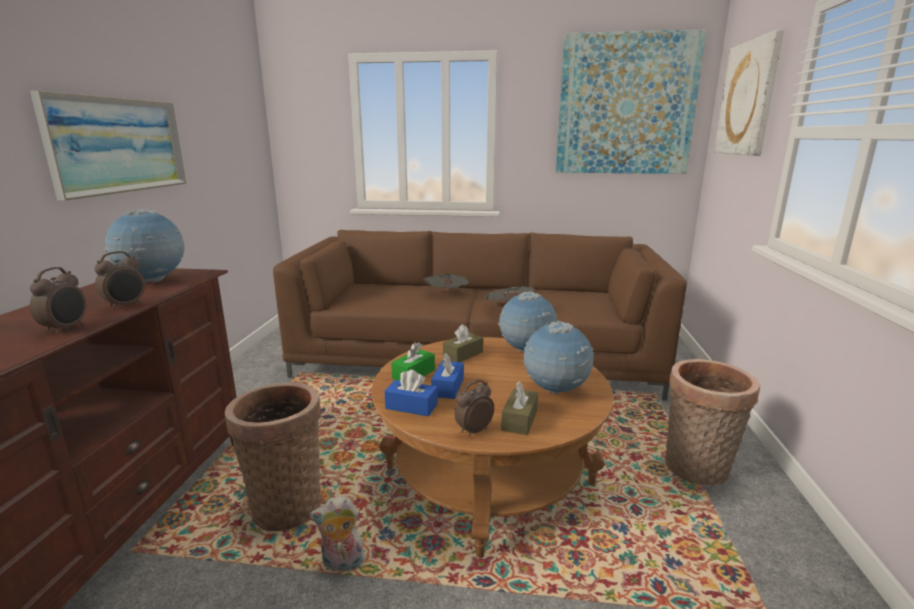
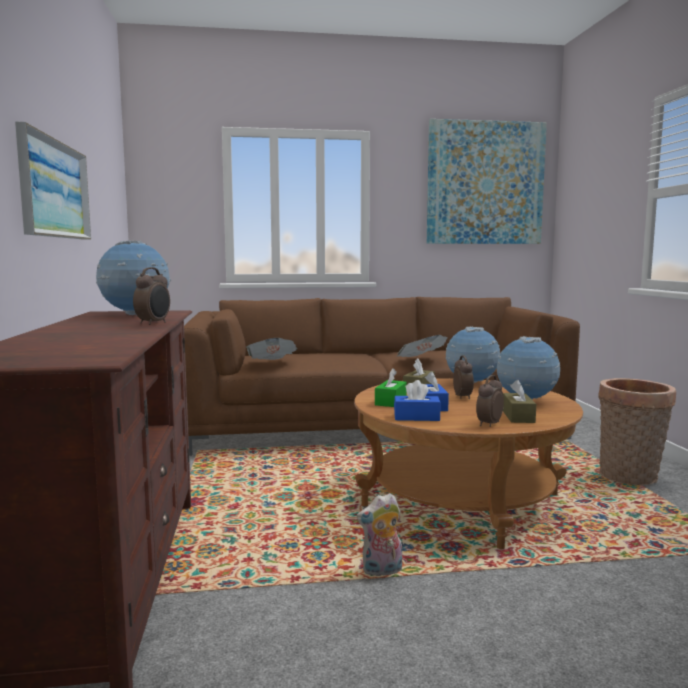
camera: 15 degrees left, 10 degrees down
alarm clock [30,267,86,334] -> alarm clock moved to [453,355,474,399]
basket [225,382,321,531] -> none
newspaper [423,274,470,288] -> newspaper moved to [246,338,297,360]
picture [714,29,784,156] -> none

